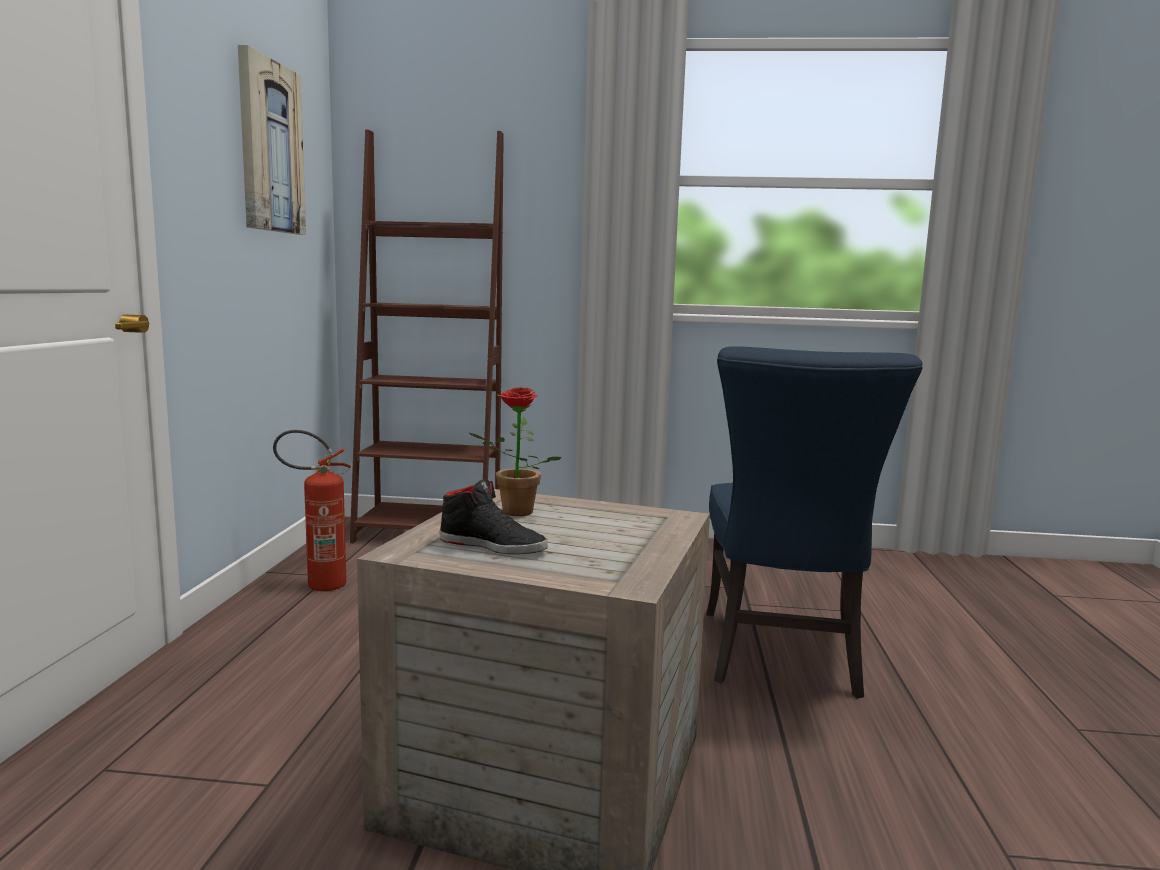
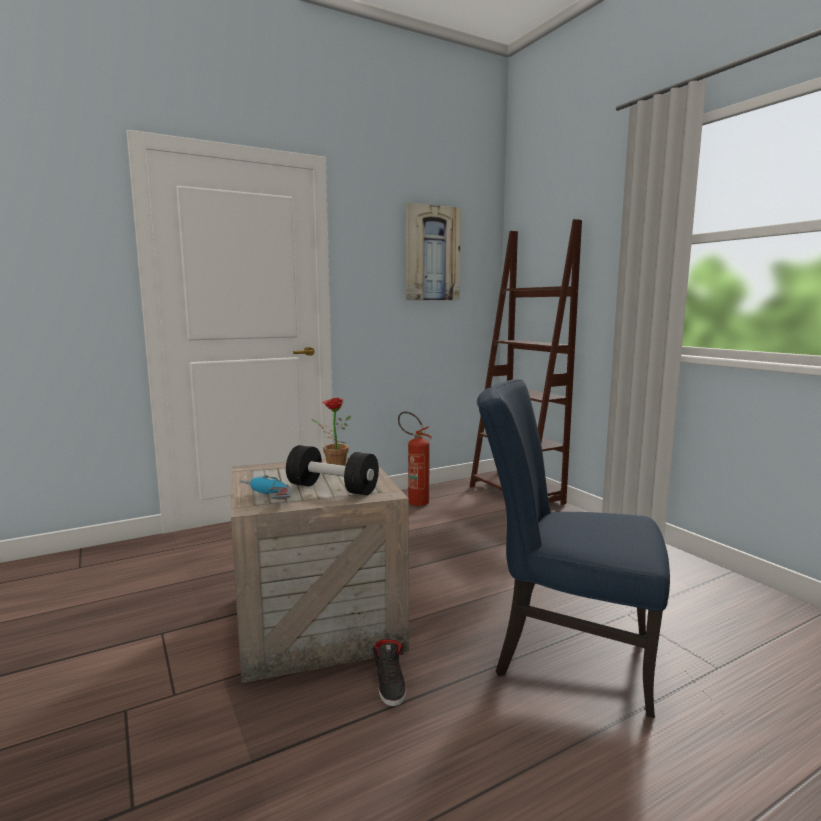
camera: 55 degrees right, 0 degrees up
black shoe [439,479,548,554] -> black shoe moved to [373,639,406,706]
blue chair [706,346,923,699] -> blue chair turned 45 degrees clockwise [477,379,670,718]
none -> power drill [240,475,291,499]
none -> black dumbbell [286,445,379,495]

